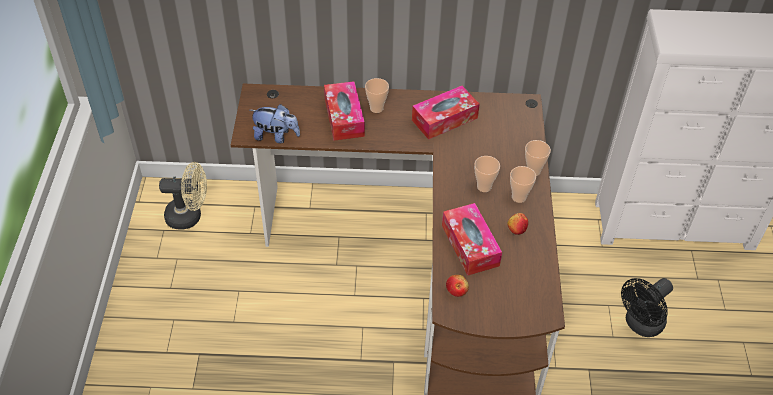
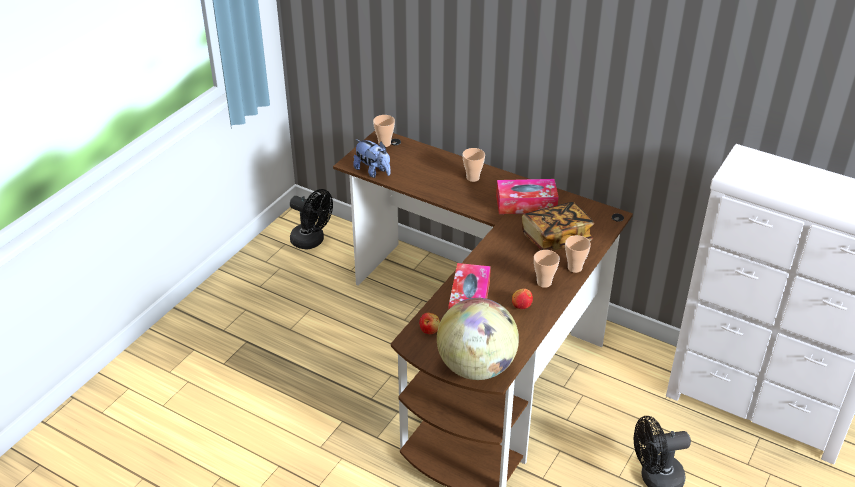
camera: 30 degrees right, 10 degrees down
beige fan [159,162,207,230] -> black fan [290,189,333,250]
tissue box [324,81,365,141] -> none
cup [474,156,500,192] -> cup moved to [373,115,395,147]
none -> globe [437,298,519,380]
none -> book [522,202,595,251]

